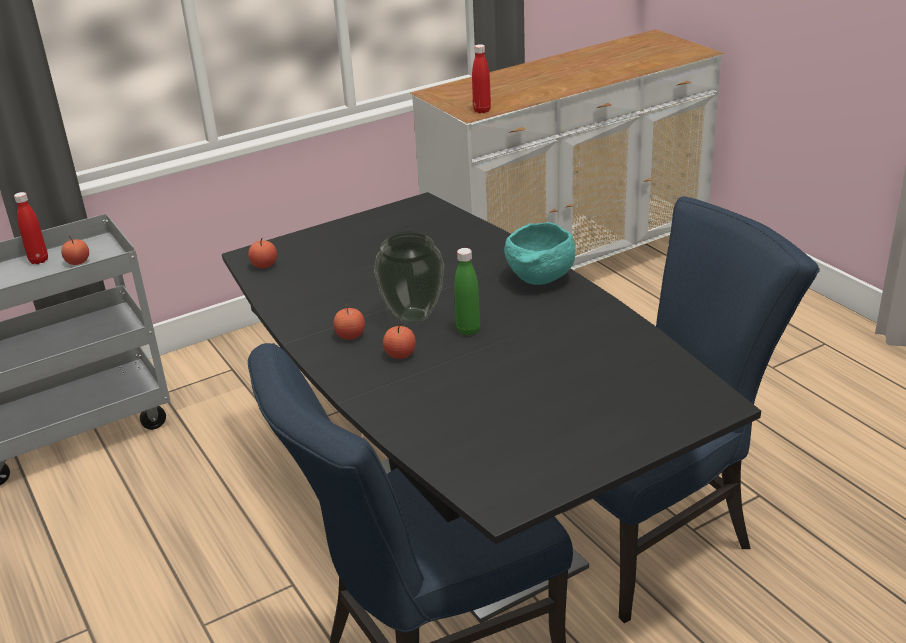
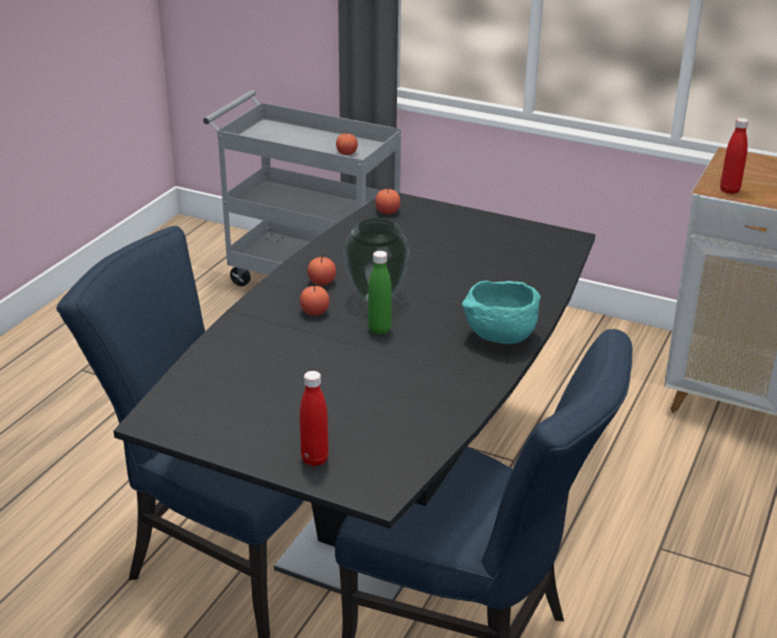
camera: 55 degrees right, 0 degrees up
red bottle [14,192,48,264] -> red bottle moved to [300,371,329,467]

